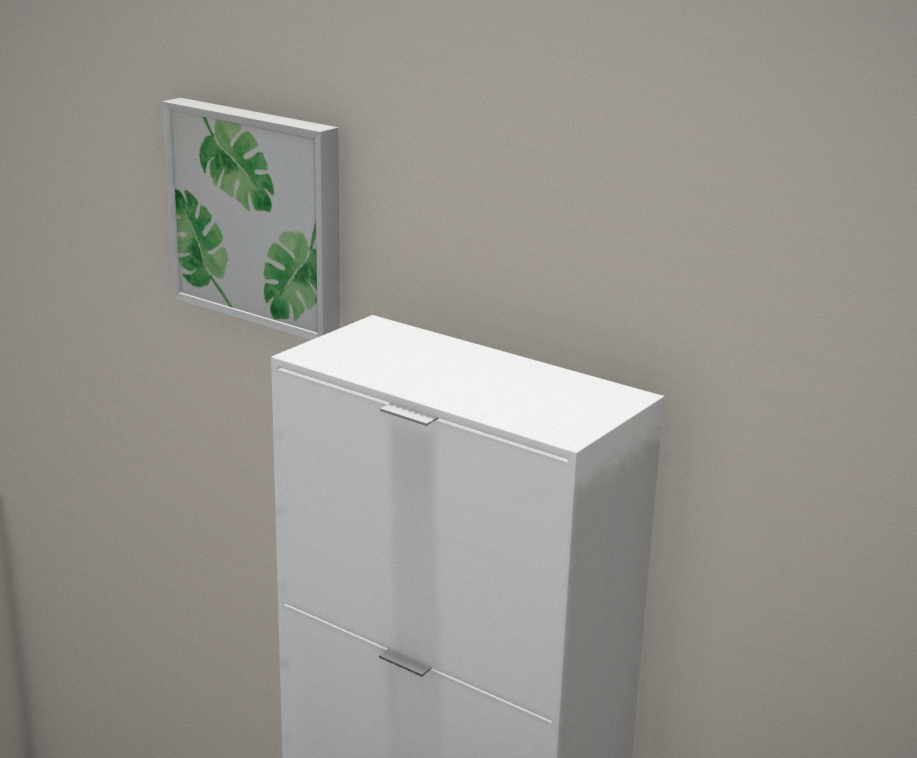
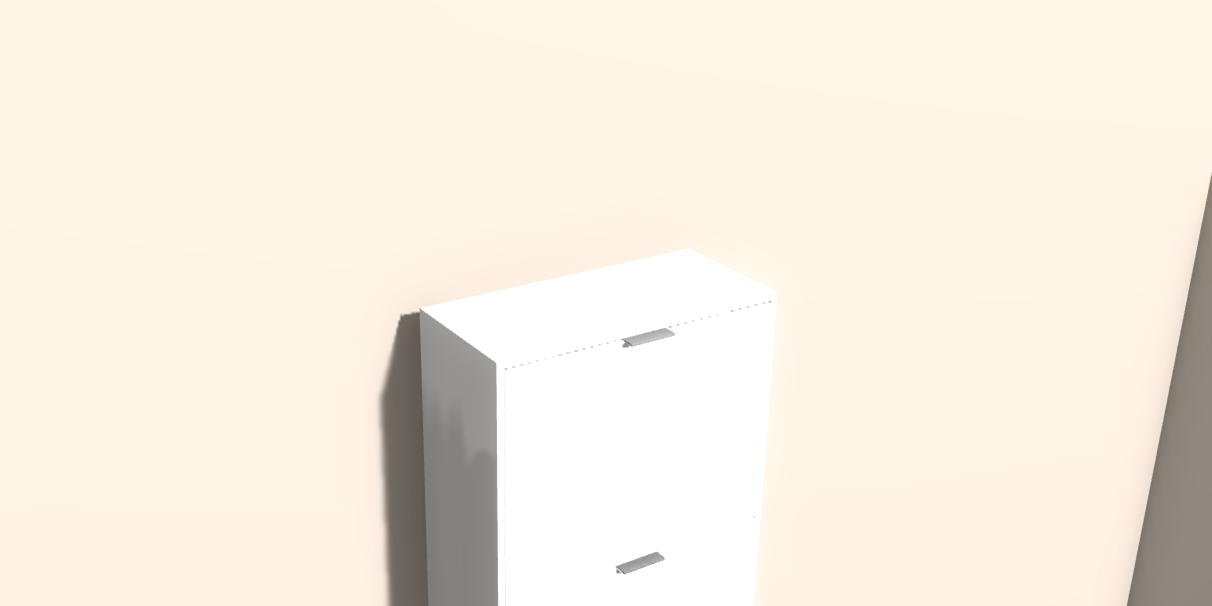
camera: 70 degrees left, 0 degrees up
picture [162,98,340,340] -> none

